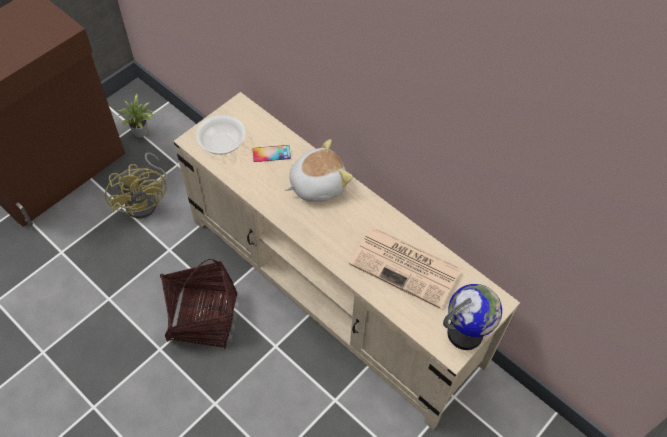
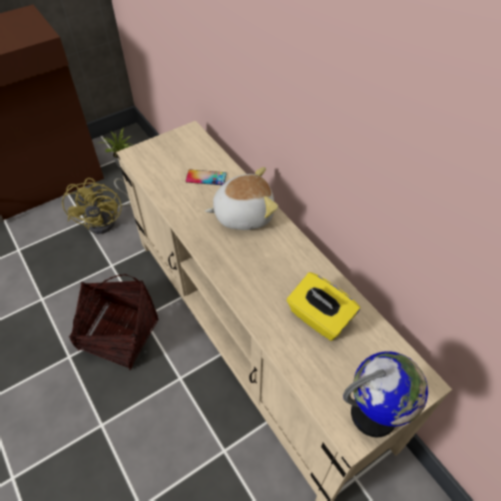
camera: 15 degrees right, 5 degrees down
bowl [196,115,246,155] -> none
newspaper [349,227,462,308] -> yellow tissue box [287,272,360,341]

